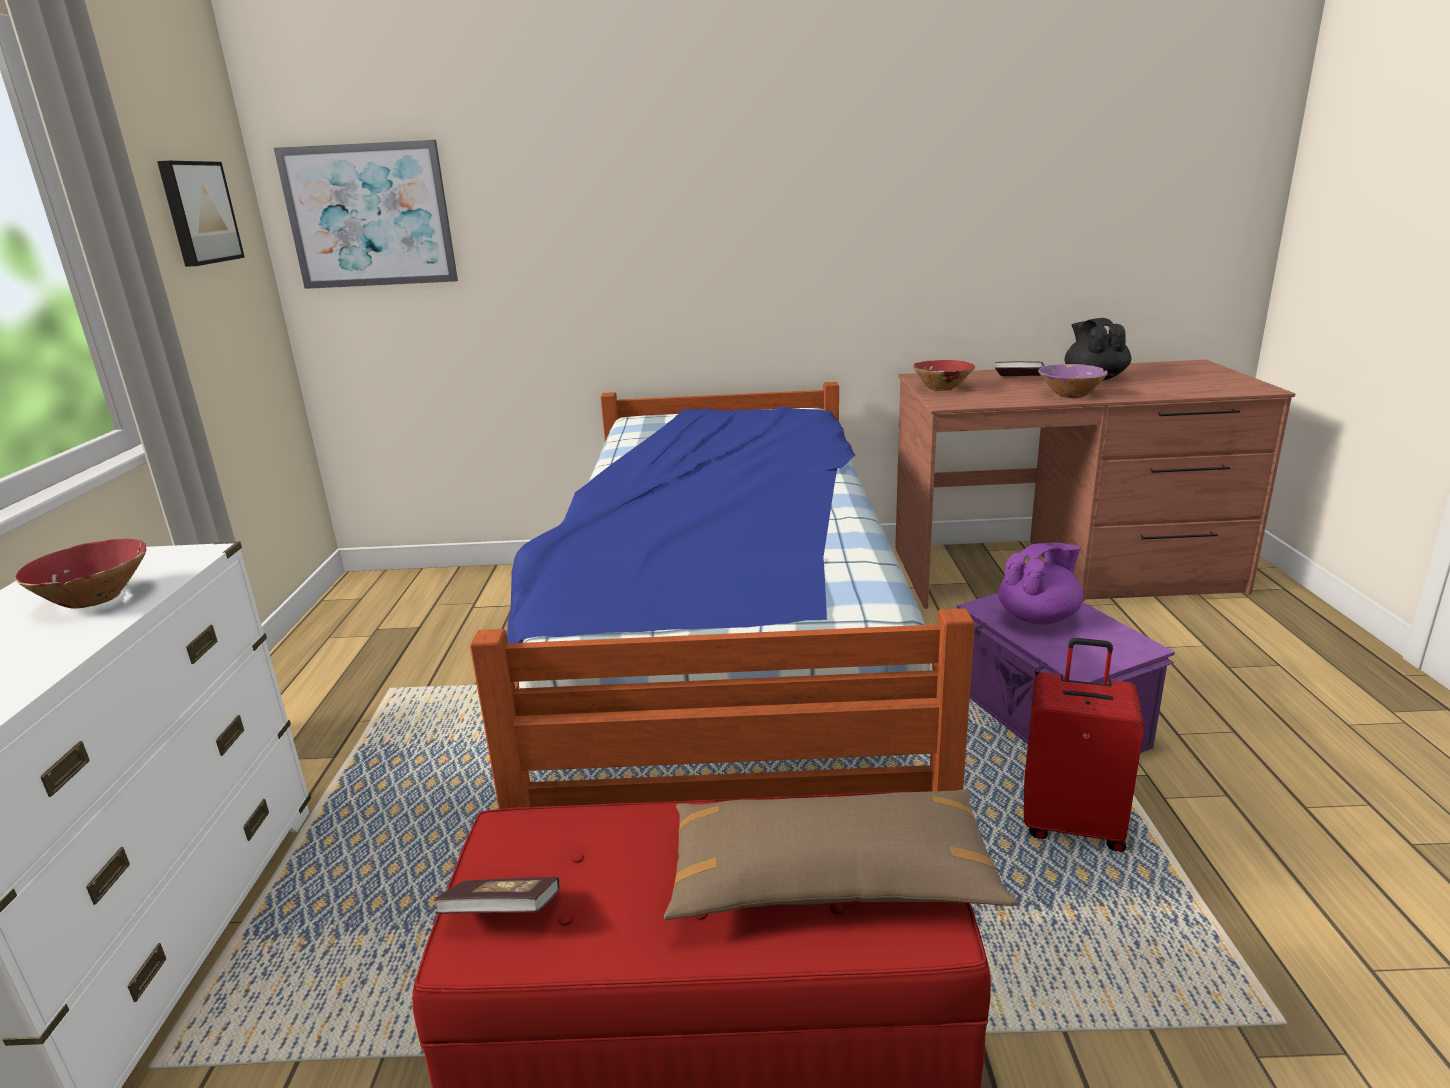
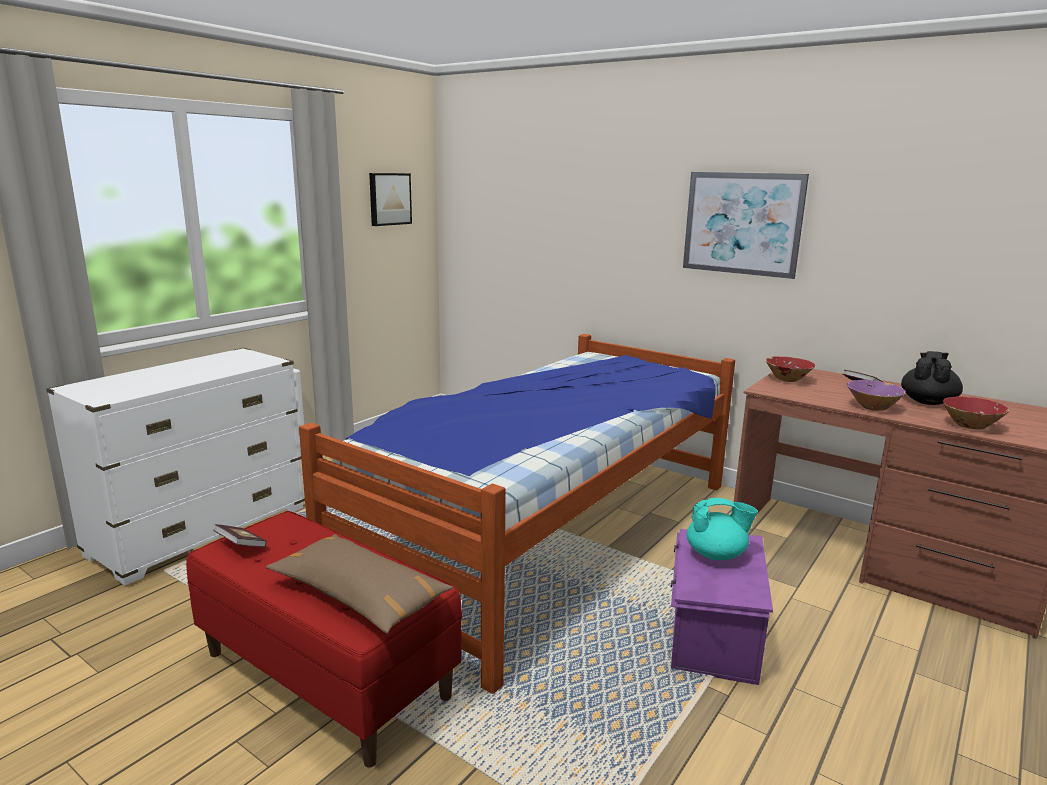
camera: 35 degrees right, 5 degrees down
red bowl [15,539,146,609] -> red bowl moved to [943,396,1009,429]
picture [274,140,458,289] -> picture moved to [683,172,809,279]
purple teapot [998,543,1083,625] -> turquoise teapot [687,498,758,560]
red suitcase [1024,638,1144,852] -> none

